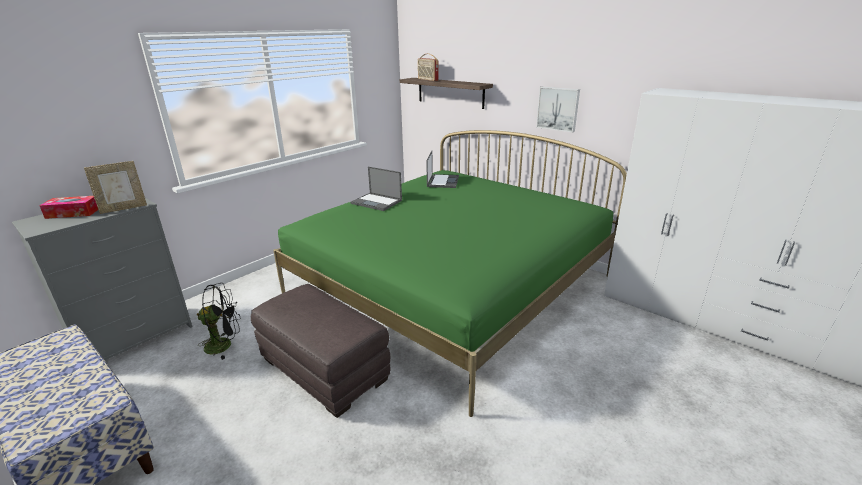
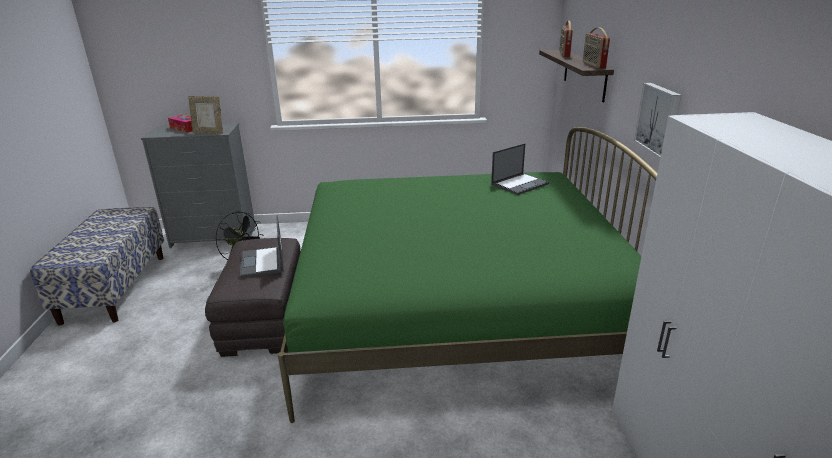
camera: 45 degrees right, 0 degrees up
laptop [351,167,402,211] -> laptop moved to [240,215,284,278]
none -> radio [583,27,610,69]

